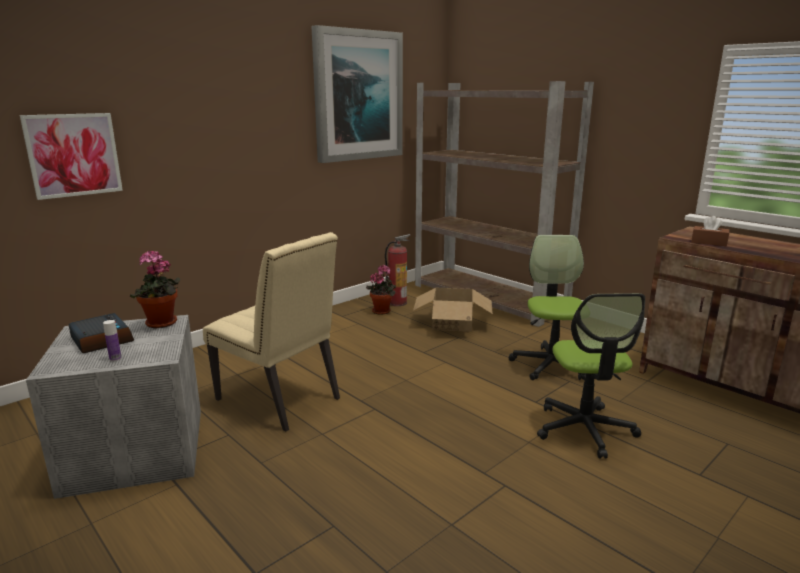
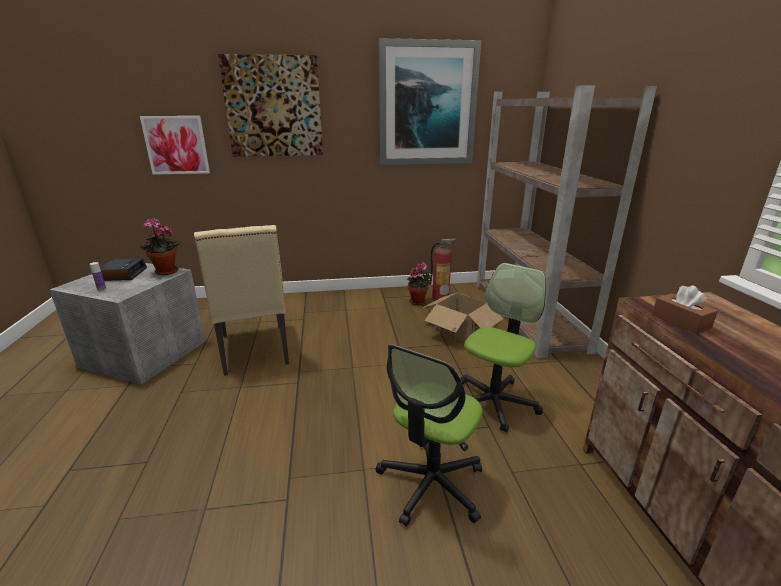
camera: 35 degrees right, 5 degrees up
none -> picture [218,54,323,157]

